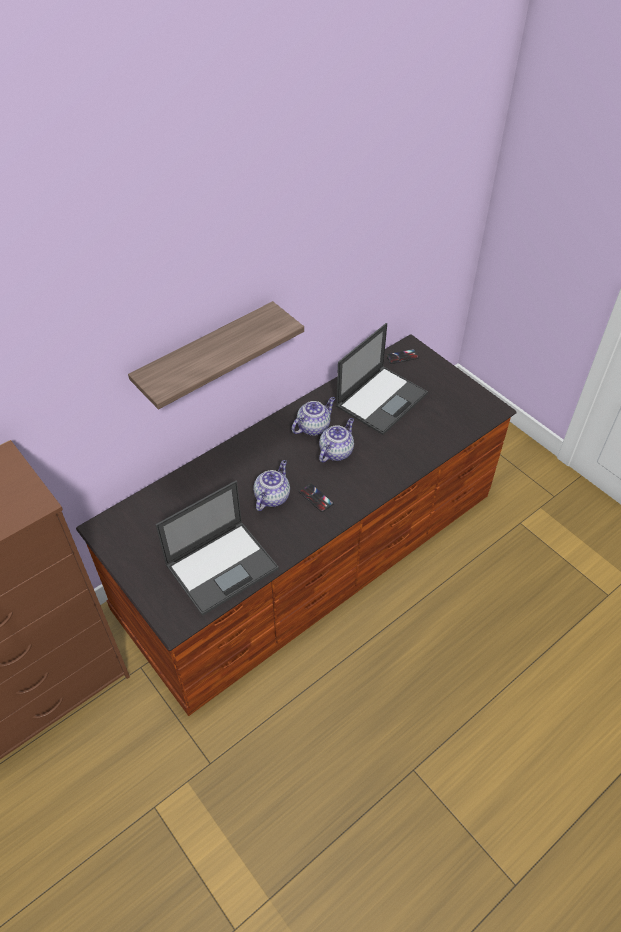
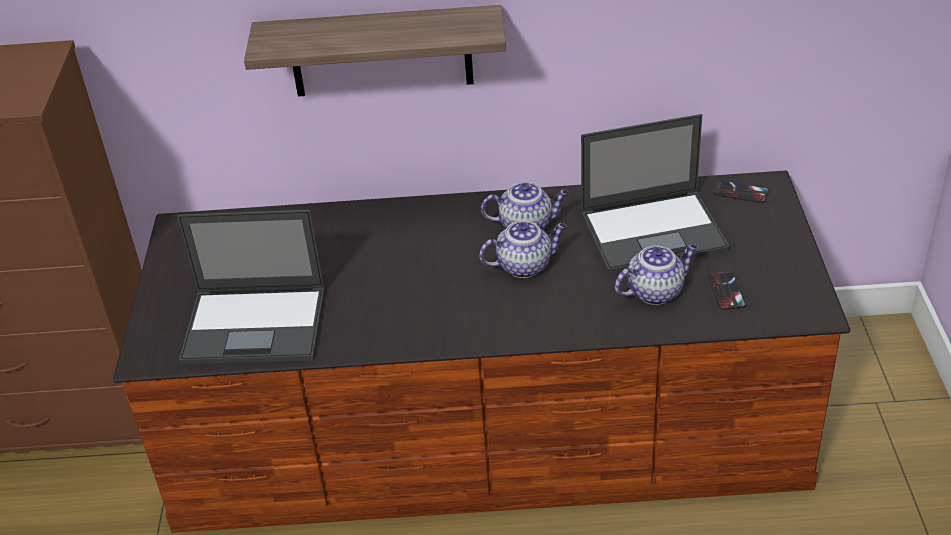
camera: 40 degrees right, 10 degrees down
teapot [253,460,290,511] -> teapot moved to [615,244,697,305]
phone [299,483,334,512] -> phone moved to [708,270,746,310]

